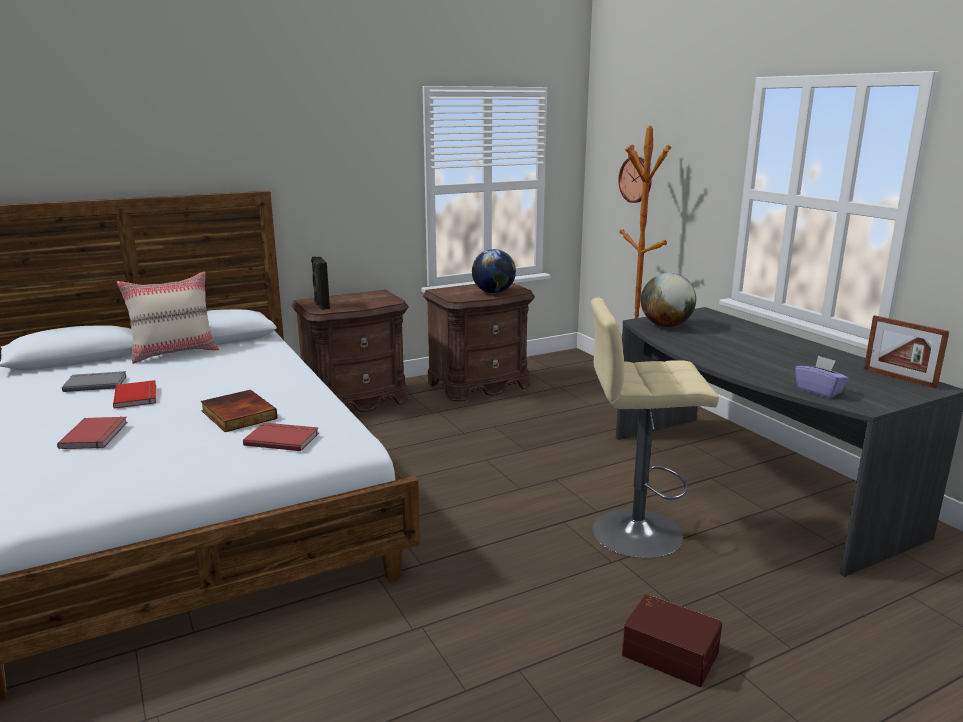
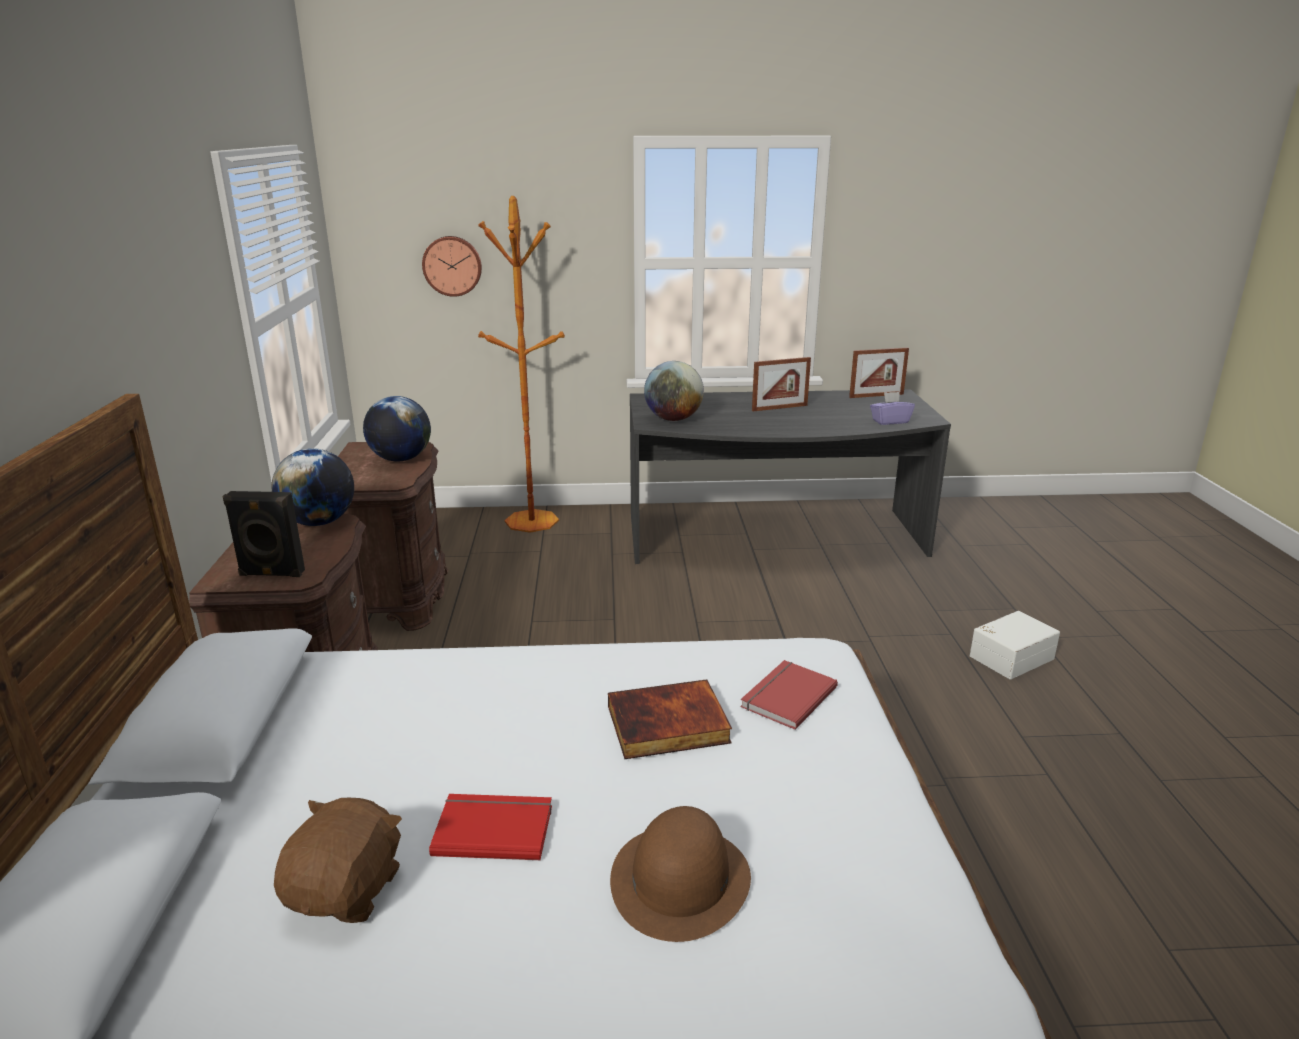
camera: 65 degrees left, 5 degrees up
red book [57,416,128,449] -> brown hat [610,806,751,942]
grey book [62,371,127,392] -> brown plush toy [274,798,402,923]
beige pillow [117,272,219,364] -> none
beige stool [591,297,719,558] -> none
brown storage box [622,594,722,687] -> white storage box [970,611,1060,679]
none -> globe [272,448,354,526]
none -> picture frame [752,357,811,411]

